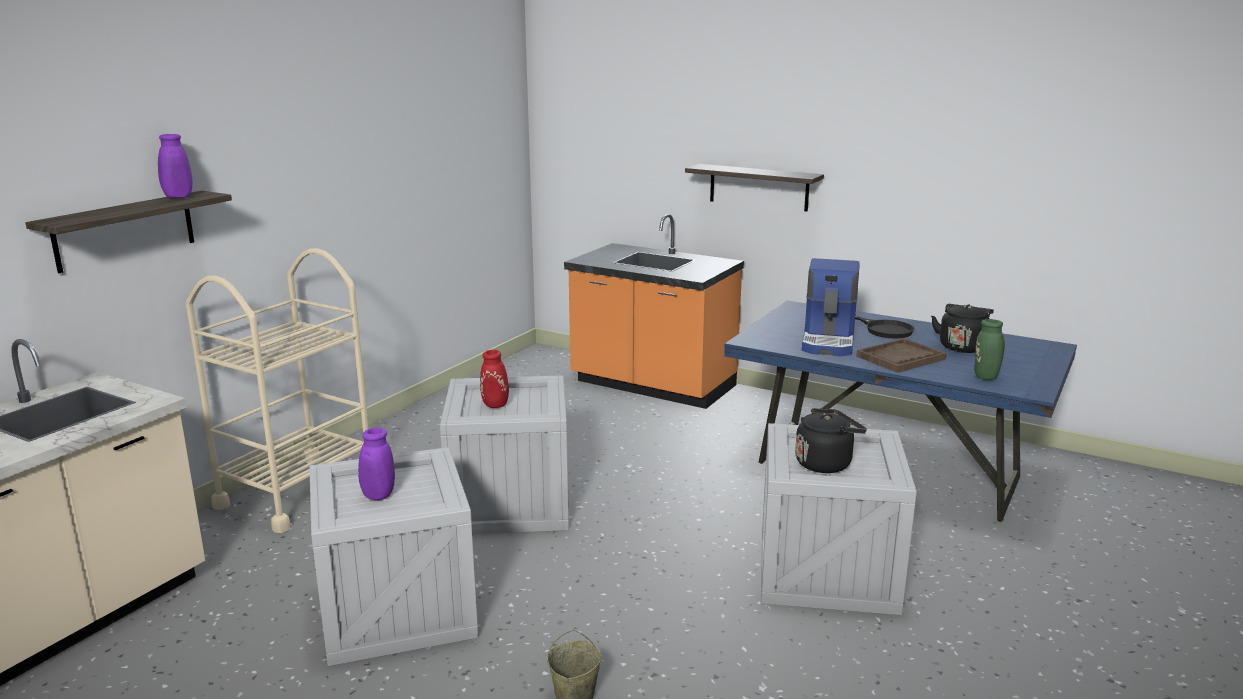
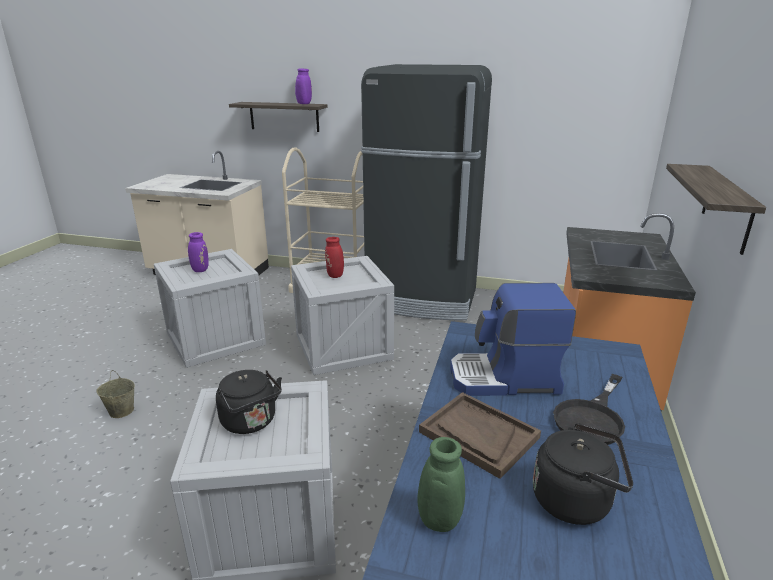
camera: 75 degrees right, 5 degrees up
none -> black fridge [361,64,492,320]

